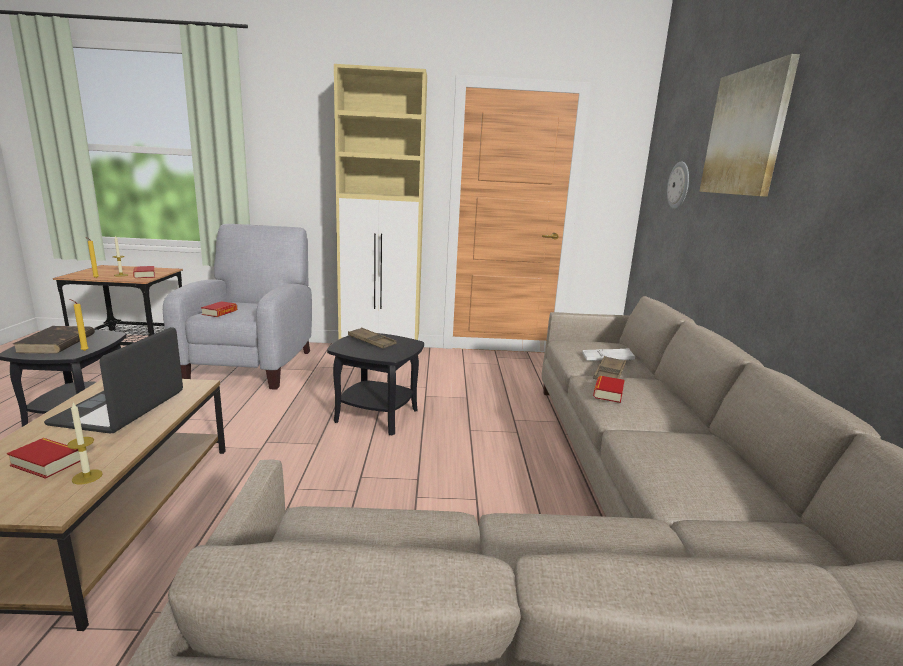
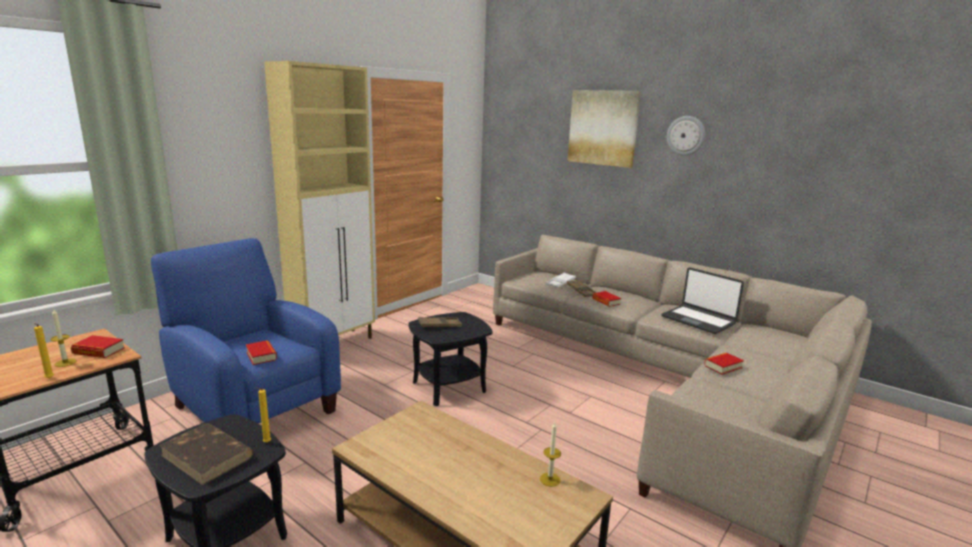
camera: 50 degrees left, 0 degrees up
book [7,438,80,479] -> book moved to [704,353,744,375]
laptop [44,327,183,434] -> laptop moved to [661,267,744,334]
grey armchair [163,224,312,390] -> blue armchair [151,238,341,423]
wall clock [667,161,689,209] -> wall clock moved to [667,116,705,156]

